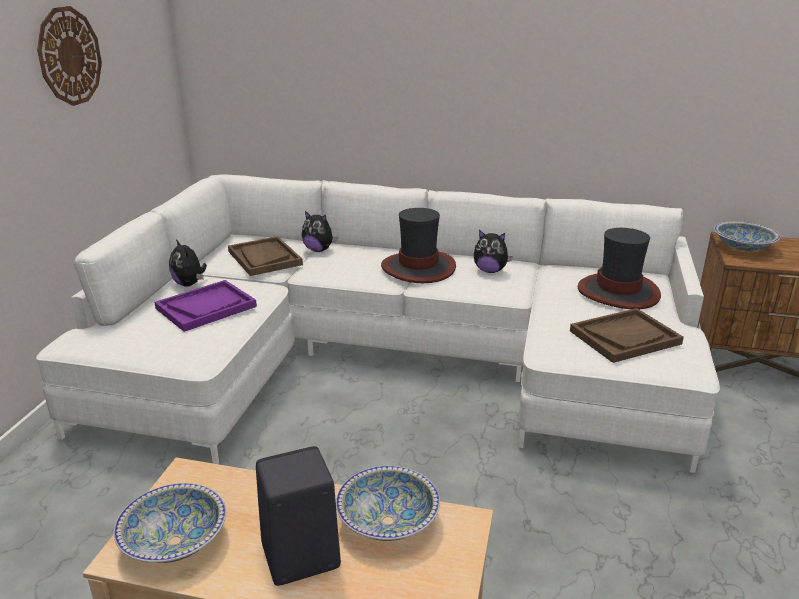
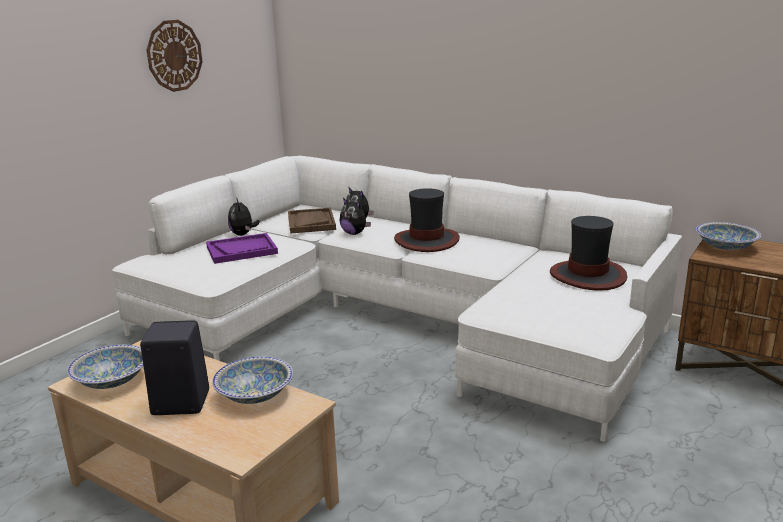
camera: 20 degrees right, 5 degrees down
plush toy [474,230,513,273] -> plush toy moved to [340,198,371,235]
brown tray [570,308,684,363] -> none

